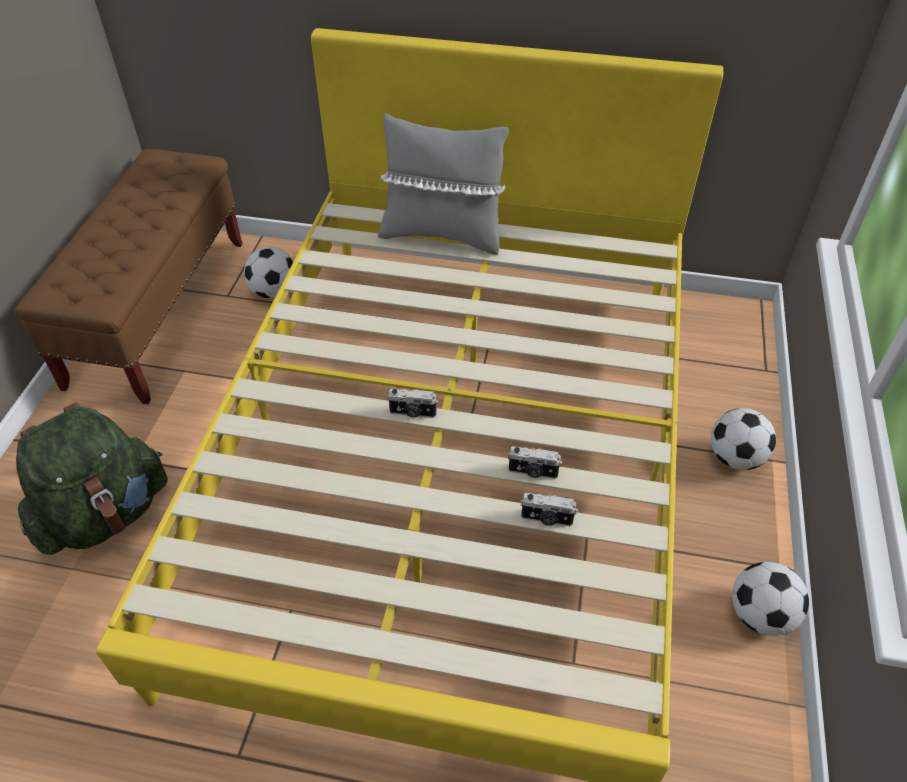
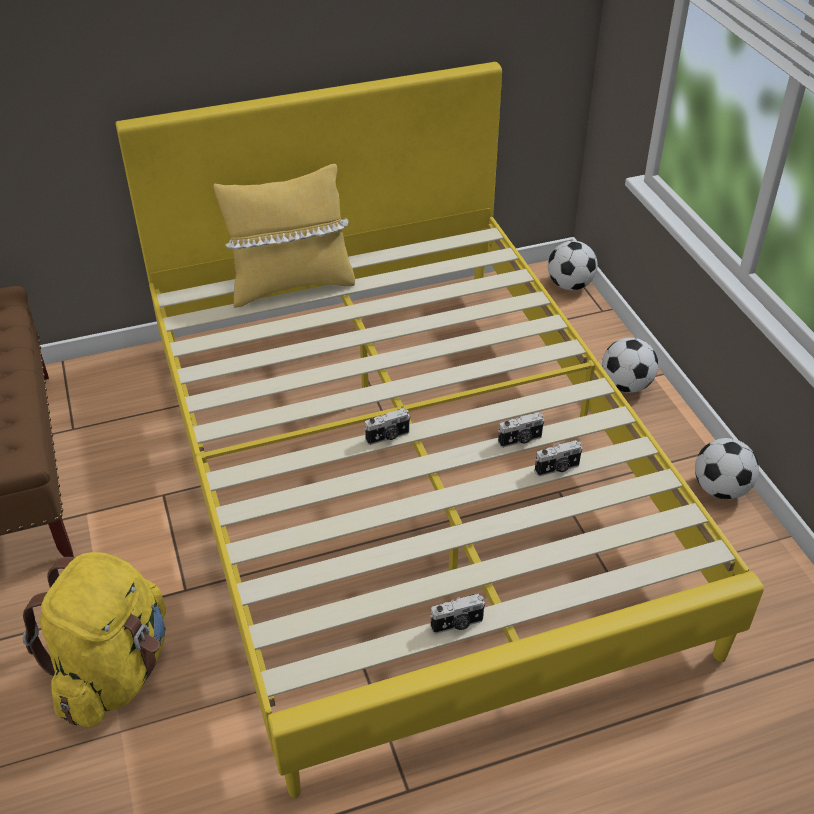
camera: 30 degrees left, 5 degrees down
green backpack [16,402,168,555] -> yellow backpack [23,552,166,727]
football [244,247,294,299] -> football moved to [548,241,598,290]
grey pillow [378,113,508,255] -> yellow pillow [213,164,355,308]
none -> camera [430,594,486,634]

